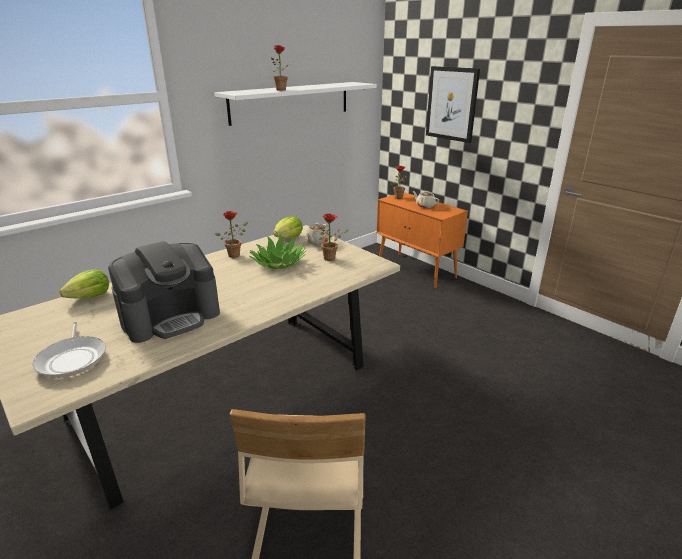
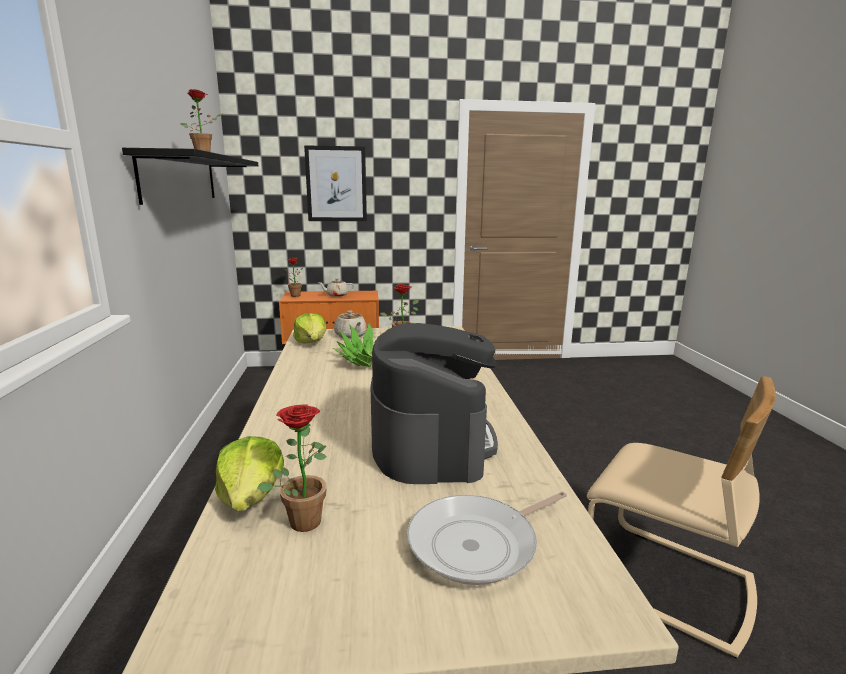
camera: 55 degrees left, 10 degrees down
frying pan [32,322,106,378] -> frying pan turned 135 degrees clockwise [407,491,567,585]
white shelf [214,82,377,126] -> black shelf [122,148,258,205]
potted plant [215,211,248,258] -> potted plant moved to [257,405,327,532]

